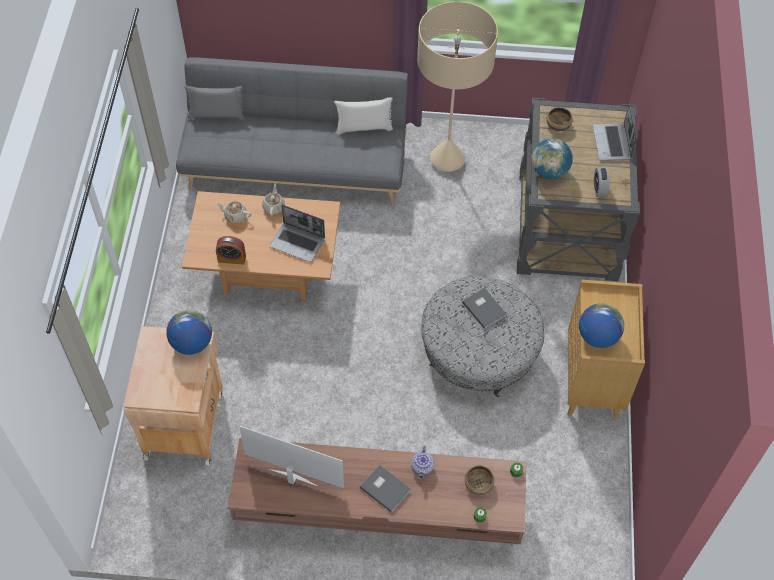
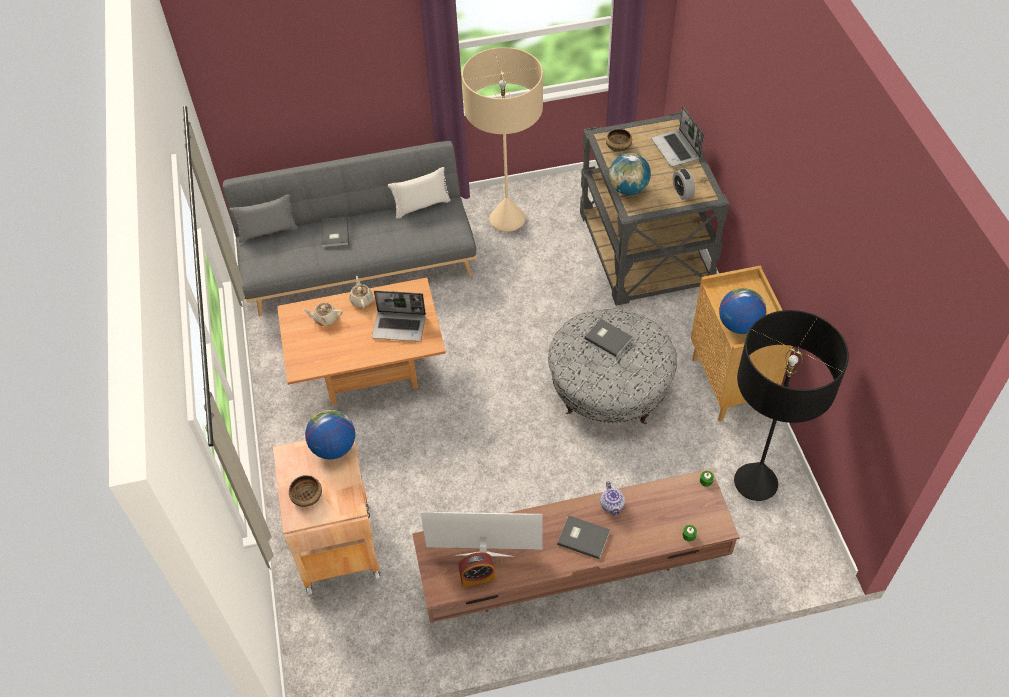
camera: 15 degrees left, 5 degrees down
alarm clock [216,236,246,265] -> alarm clock moved to [459,552,495,587]
bowl [465,466,494,495] -> bowl moved to [289,475,322,507]
none -> grey book [322,217,349,248]
none -> black floor lamp [734,310,849,501]

